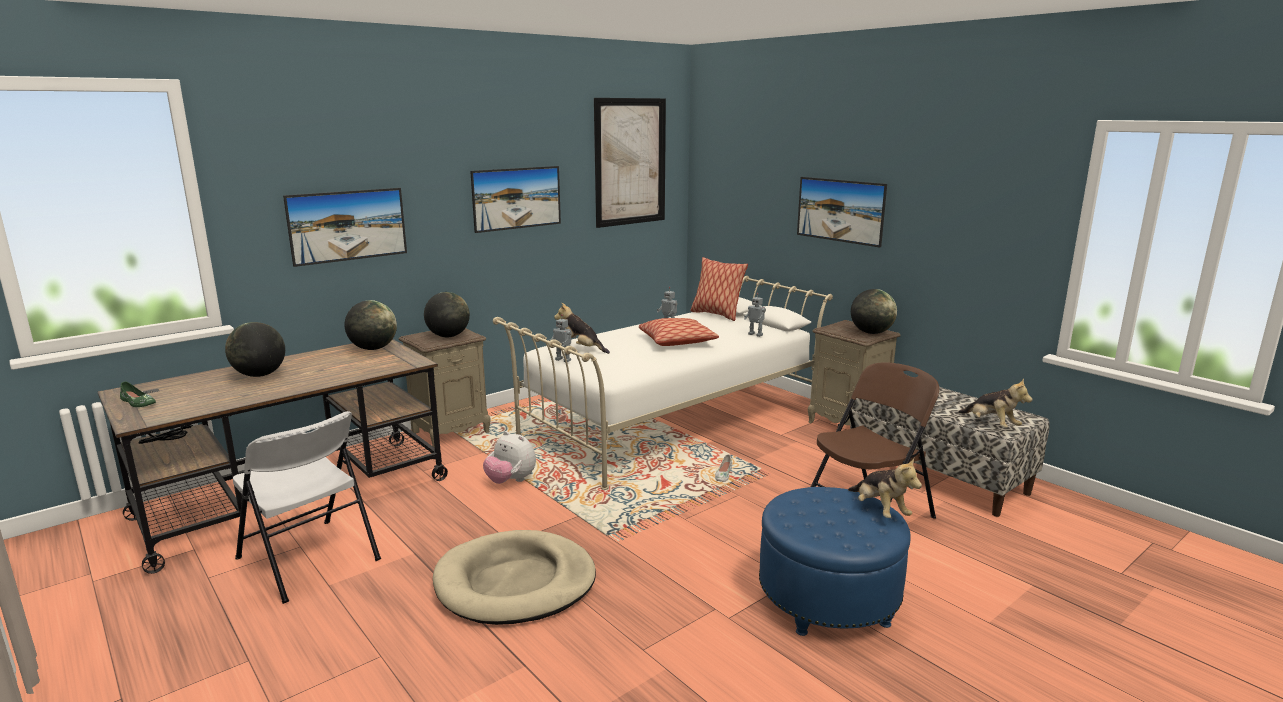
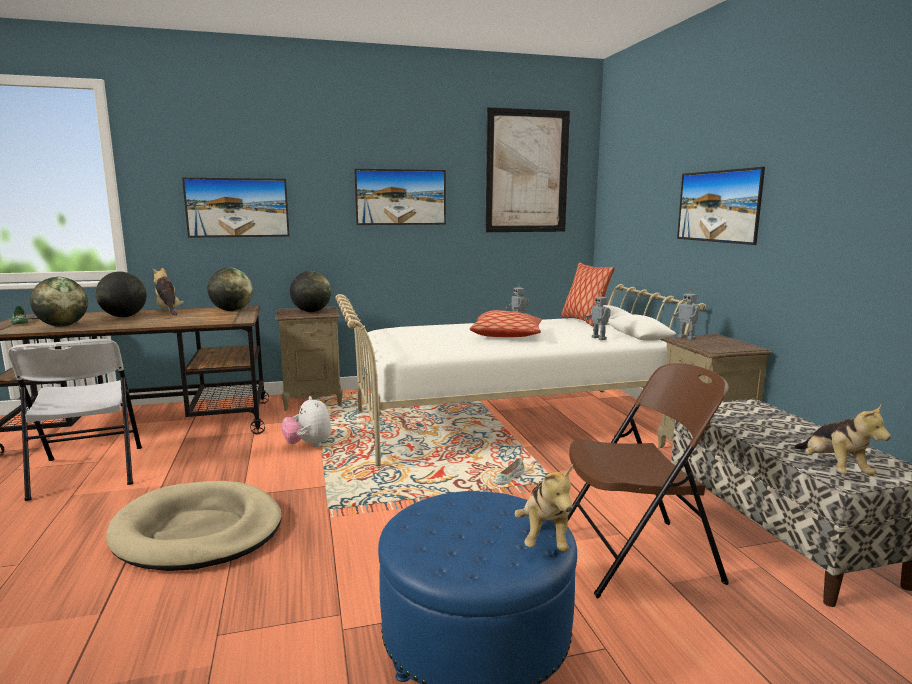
camera: 25 degrees right, 5 degrees down
toy robot [548,314,572,362] -> toy robot moved to [672,288,700,340]
plush toy [554,303,610,354] -> plush toy moved to [152,268,184,316]
globe [851,289,897,334] -> globe moved to [30,277,88,327]

